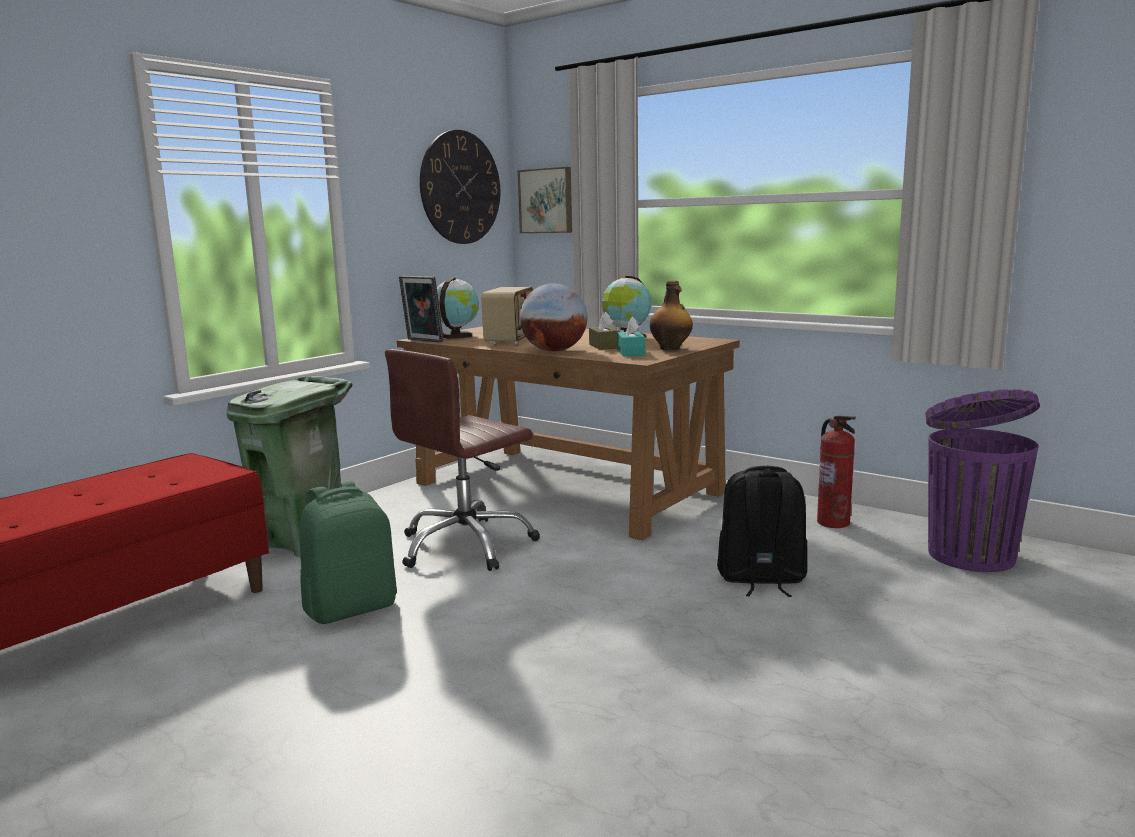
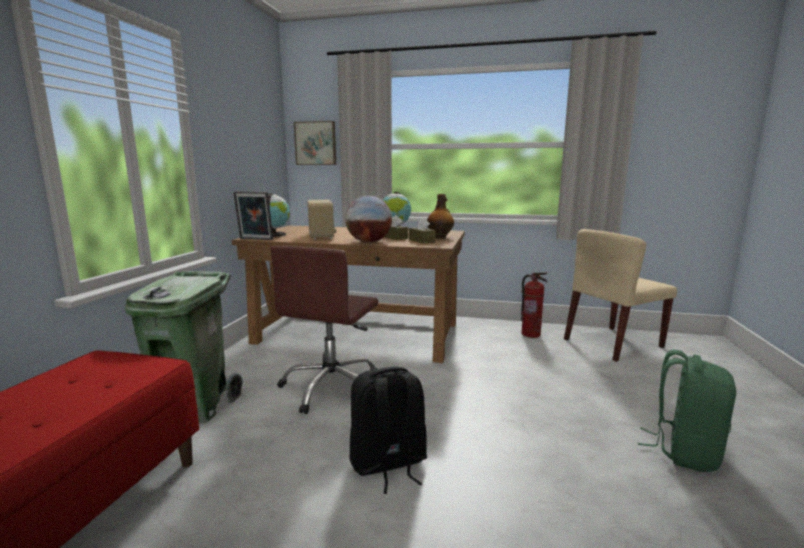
camera: 25 degrees left, 0 degrees up
green backpack [299,481,397,624] -> green backpack moved to [638,350,736,472]
wall clock [420,130,500,244] -> none
turquoise tissue box [617,317,645,356] -> brown tissue box [409,217,436,244]
black backpack [717,466,807,597] -> black backpack moved to [349,367,427,494]
purple trash can [925,389,1040,572] -> beige chair [564,229,677,362]

